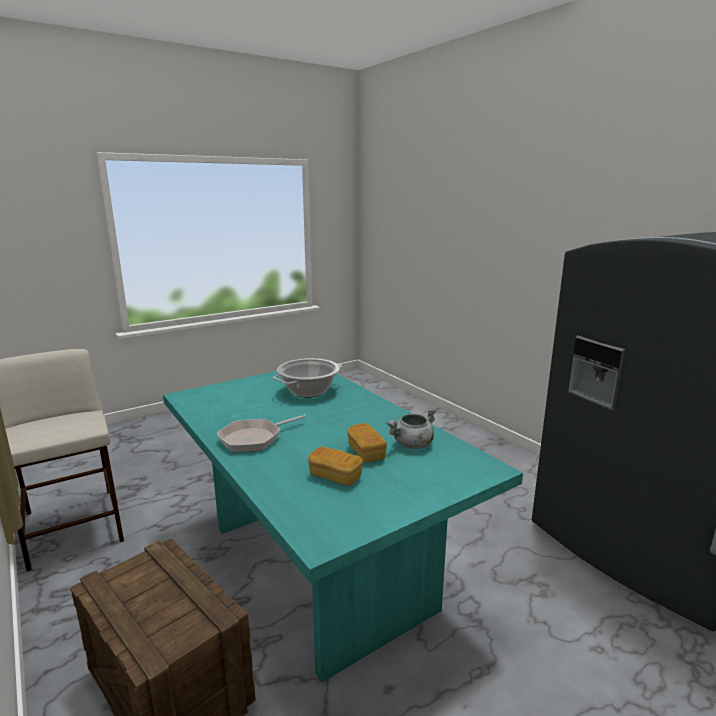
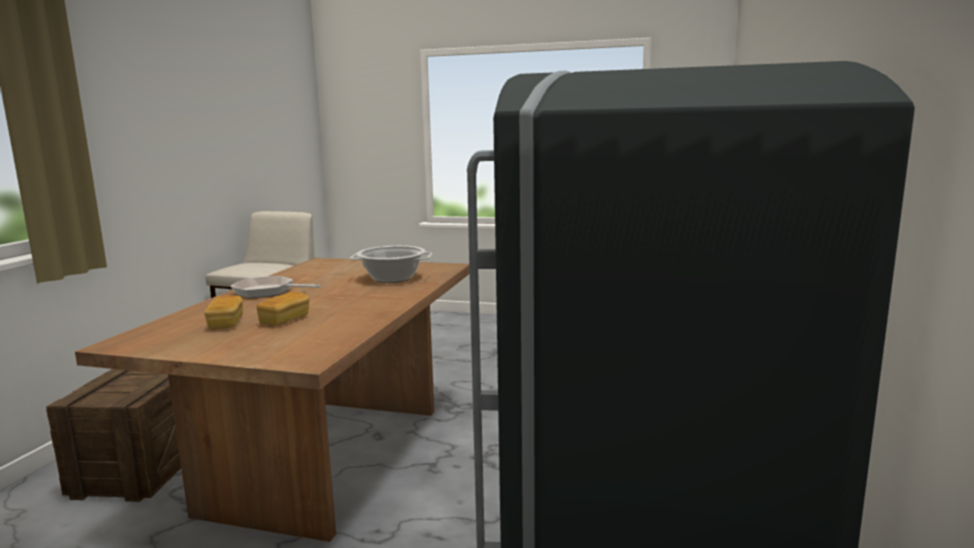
camera: 50 degrees right, 5 degrees down
turquoise dining table [163,371,523,683] -> brown dining table [75,258,469,542]
grey cooking pot [387,407,437,449] -> none

